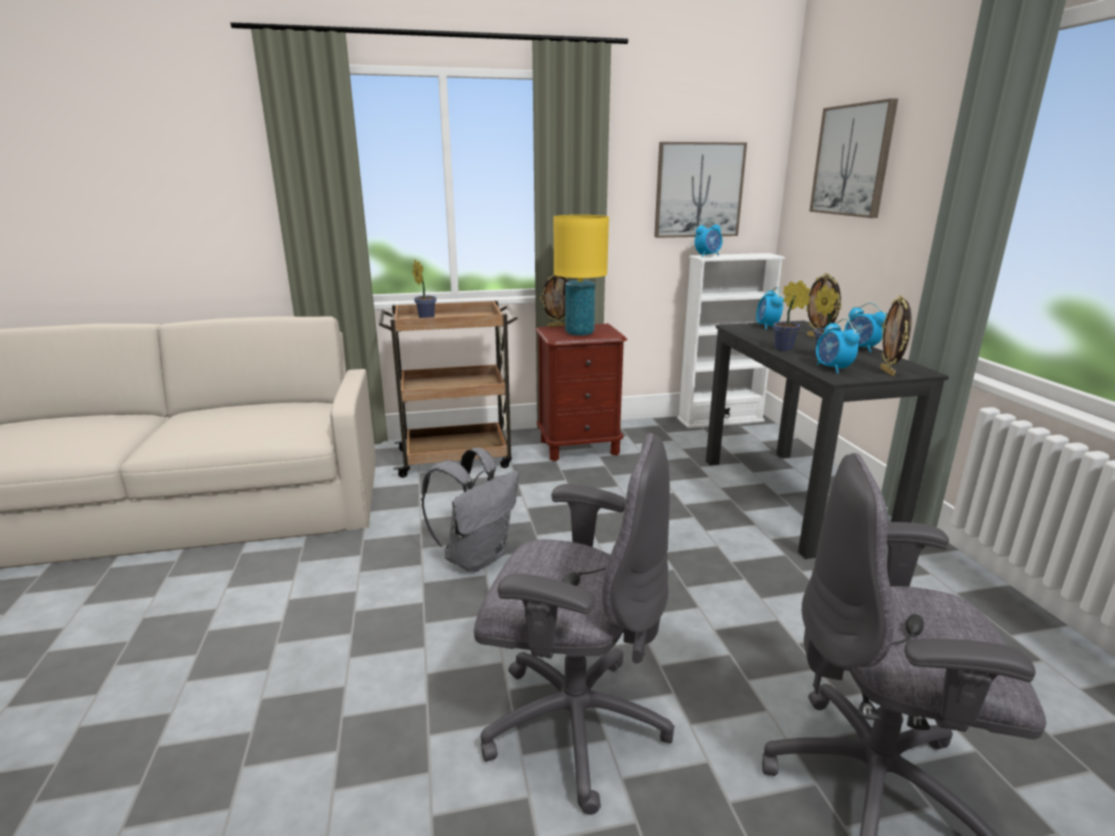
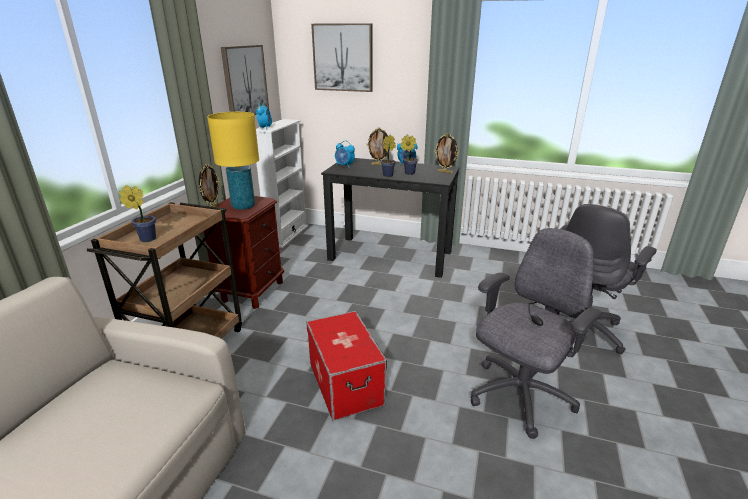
camera: 60 degrees left, 5 degrees up
grey backpack [421,448,519,572] -> storage box [306,311,387,421]
alarm clock [816,319,860,374] -> none

